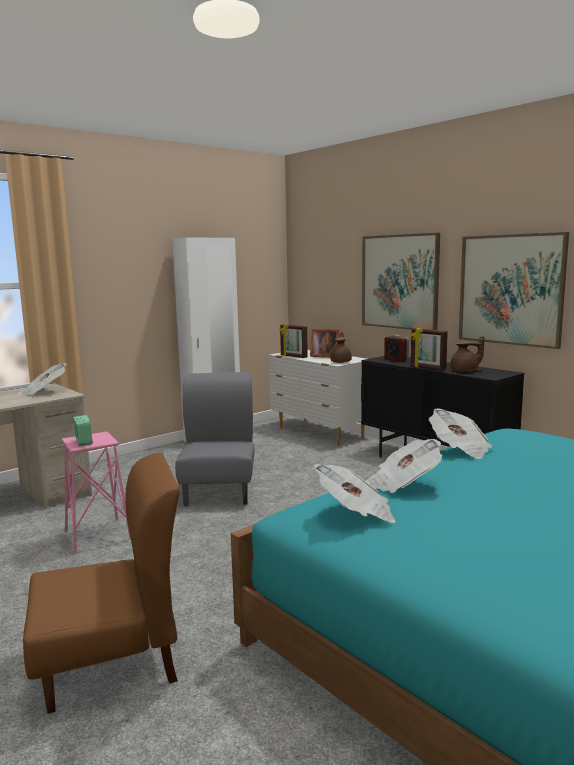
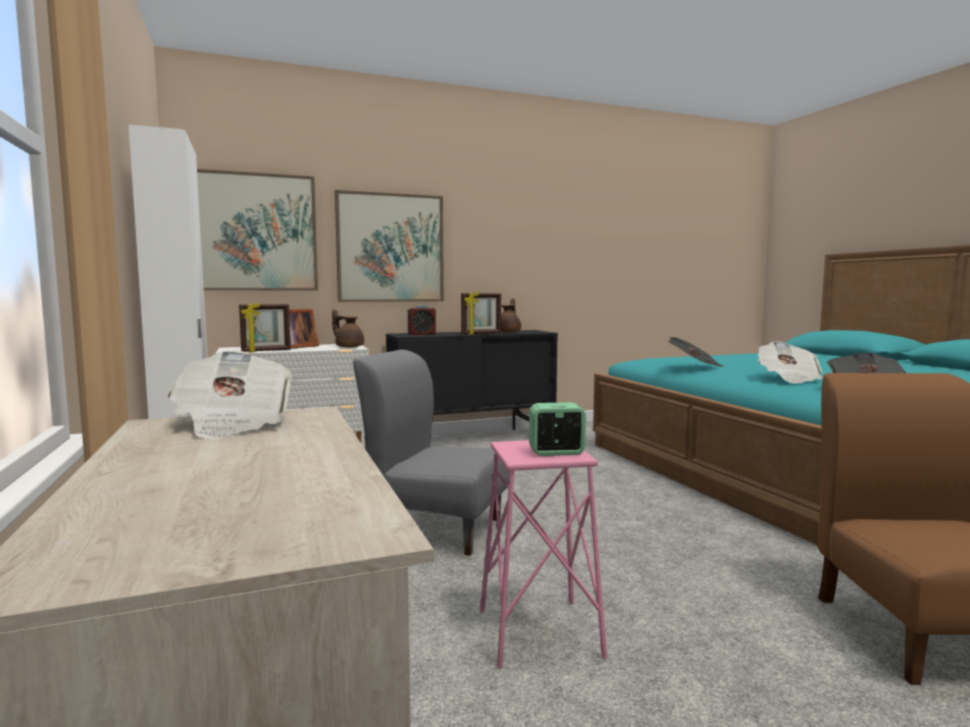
camera: 70 degrees left, 5 degrees down
picture [459,232,569,349] -> picture moved to [197,169,318,290]

